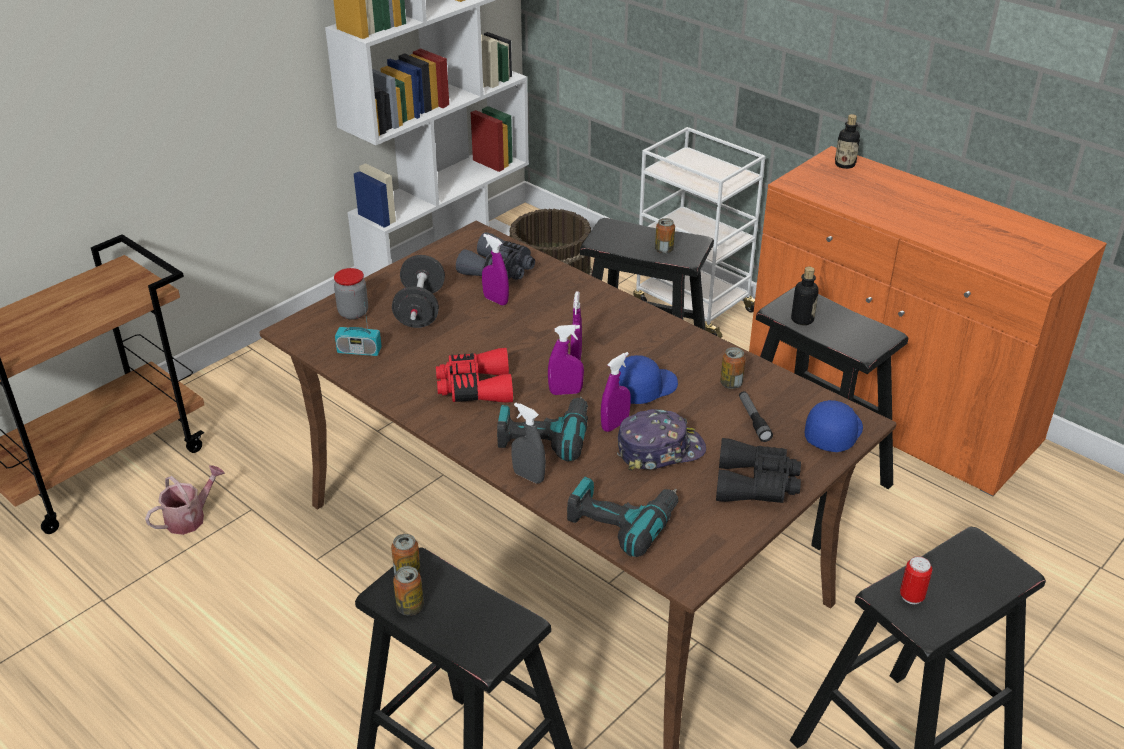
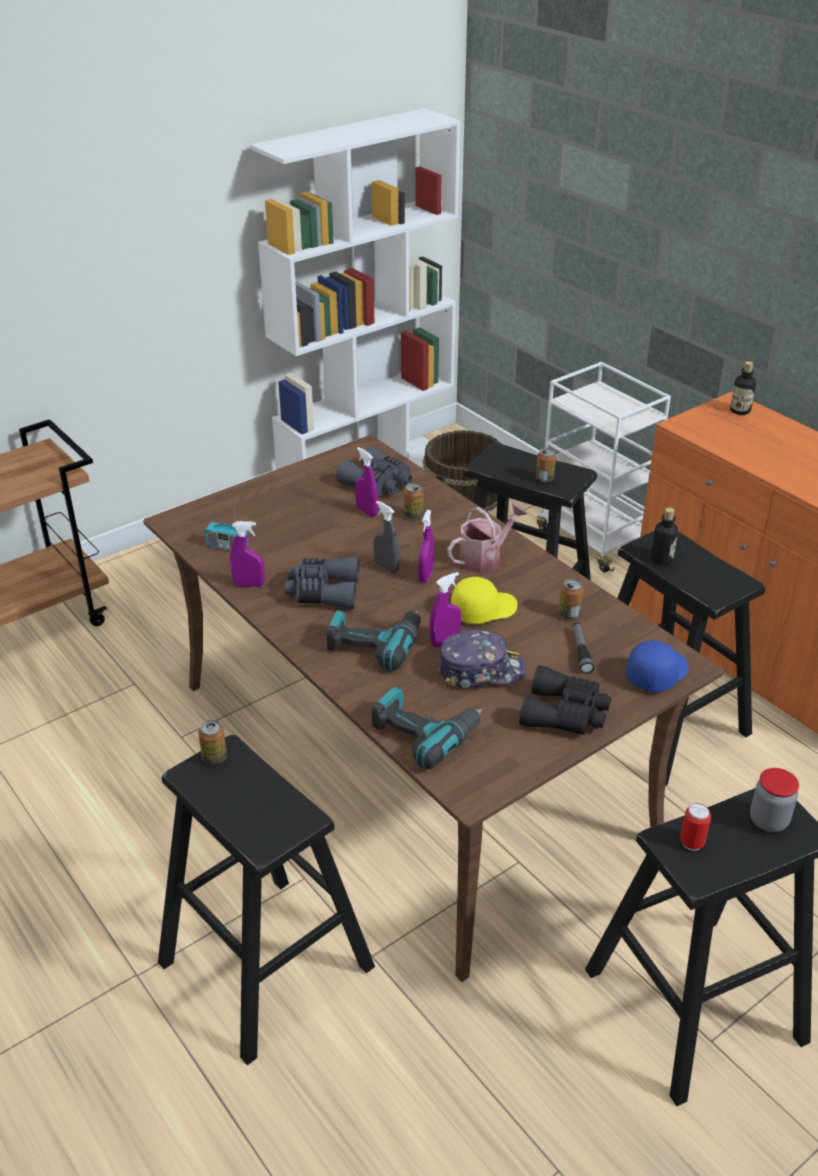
camera: 10 degrees right, 0 degrees up
watering can [145,465,225,535] -> watering can moved to [447,503,527,573]
jar [334,268,368,320] -> jar moved to [750,768,799,832]
black dumbbell [392,255,445,328] -> none
can [393,566,424,615] -> can moved to [404,483,423,520]
red binoculars [436,348,513,403] -> grey binoculars [285,557,359,609]
grey spray bottle [511,402,546,483] -> grey spray bottle moved to [373,501,400,574]
purple spray bottle [548,325,584,395] -> purple spray bottle moved to [230,521,265,587]
blue cap [619,355,678,404] -> yellow cap [451,577,517,624]

